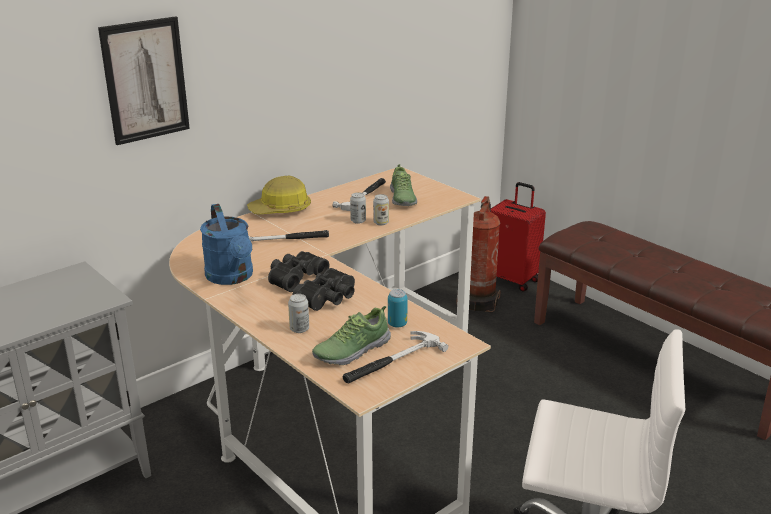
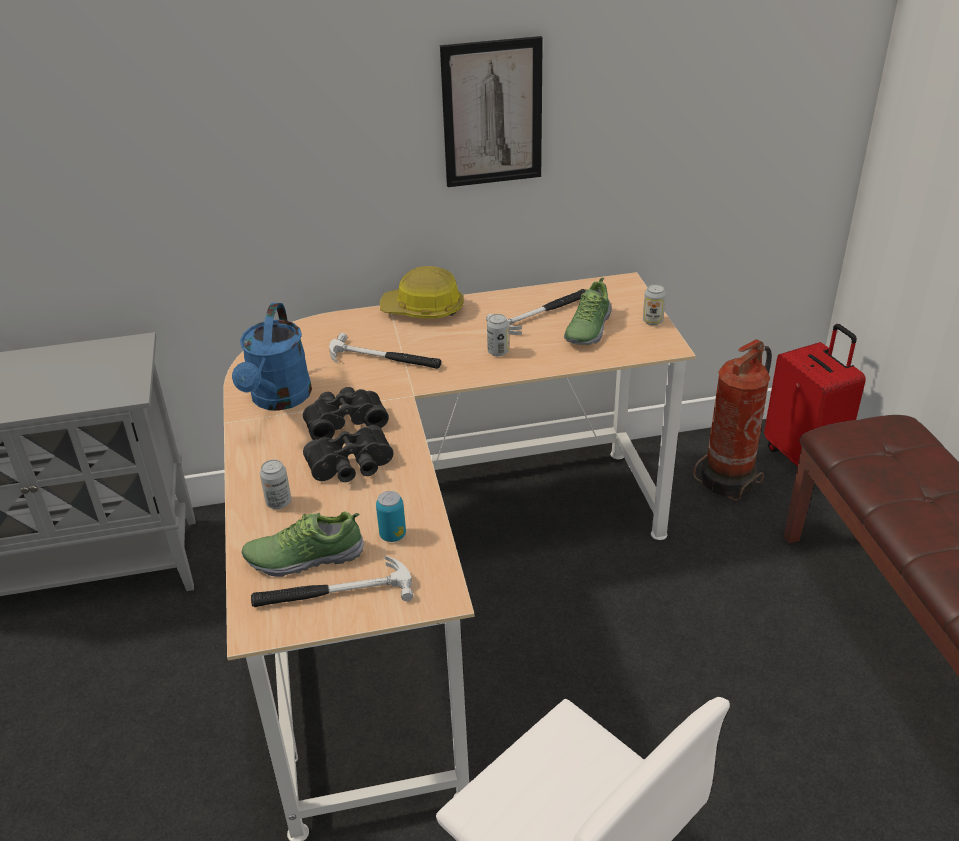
camera: 30 degrees right, 10 degrees up
picture [98,16,190,145] -> picture moved to [440,36,543,187]
can [373,194,389,226] -> can moved to [643,284,666,325]

